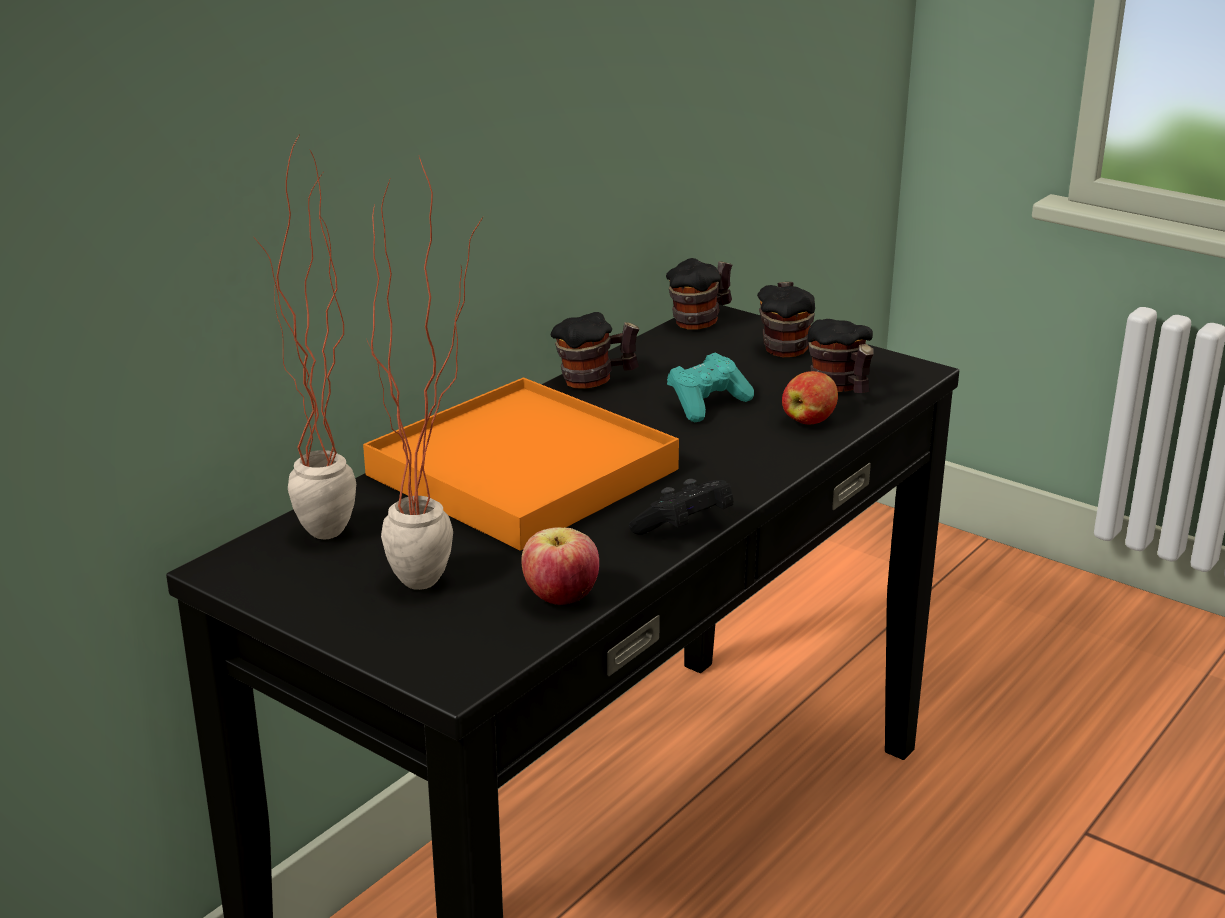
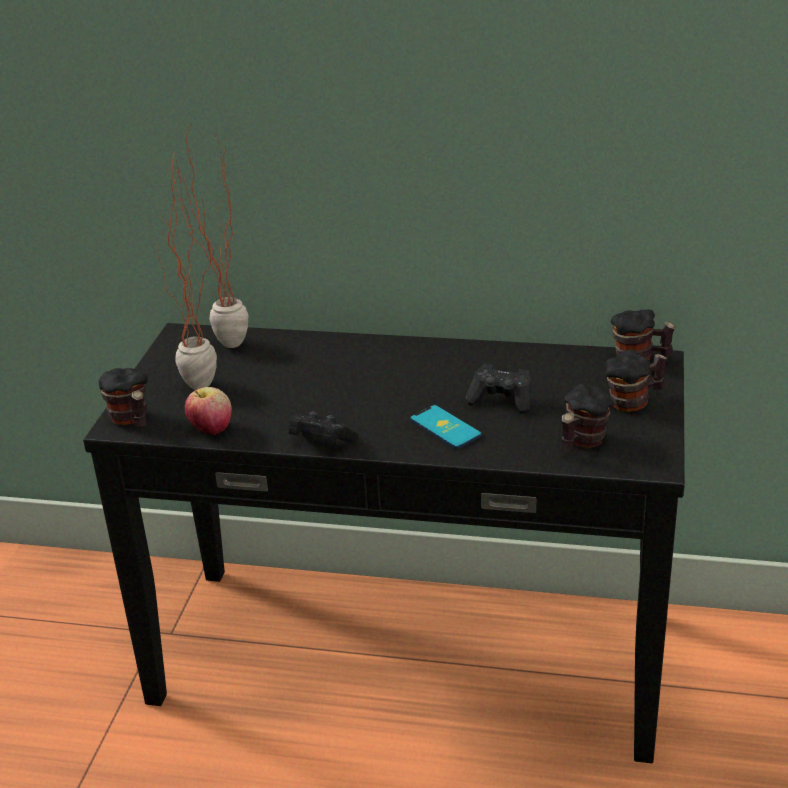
camera: 65 degrees right, 5 degrees up
orange tray [363,378,679,551] -> none
mug [551,312,639,389] -> mug moved to [99,368,148,427]
turquoise game controller [667,352,754,422] -> black game controller [465,364,531,414]
apple [782,371,838,425] -> none
none -> phone [410,405,481,449]

